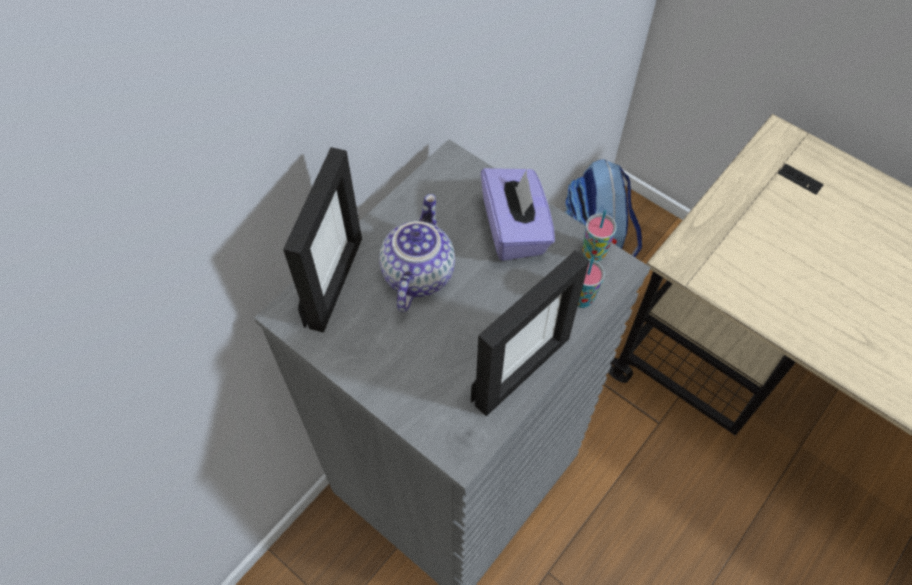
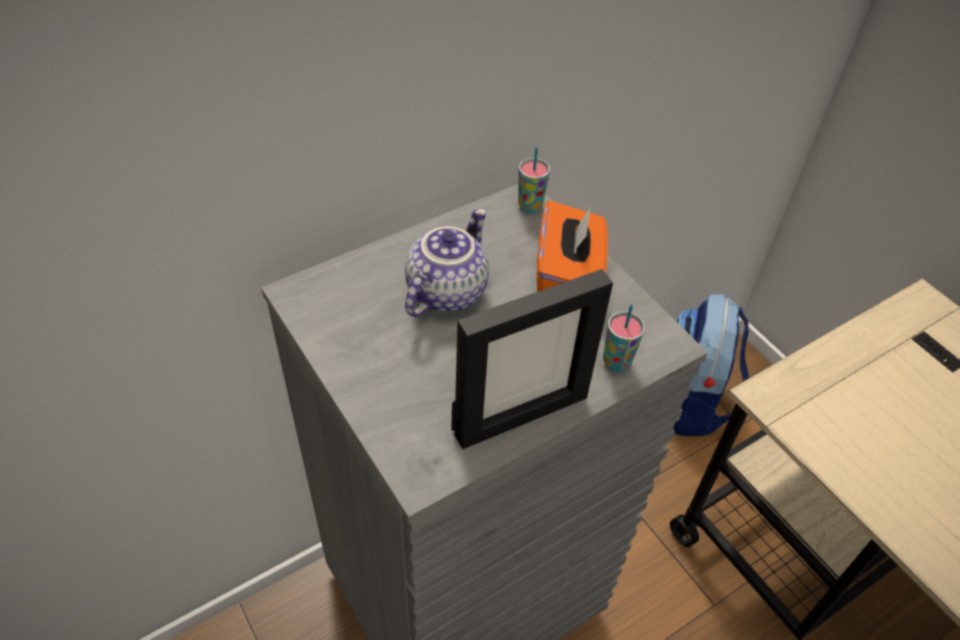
camera: 15 degrees right, 10 degrees down
picture frame [283,147,362,333] -> none
purple tissue box [481,168,555,261] -> orange tissue box [537,200,608,292]
cup [582,210,617,262] -> cup moved to [518,147,550,213]

